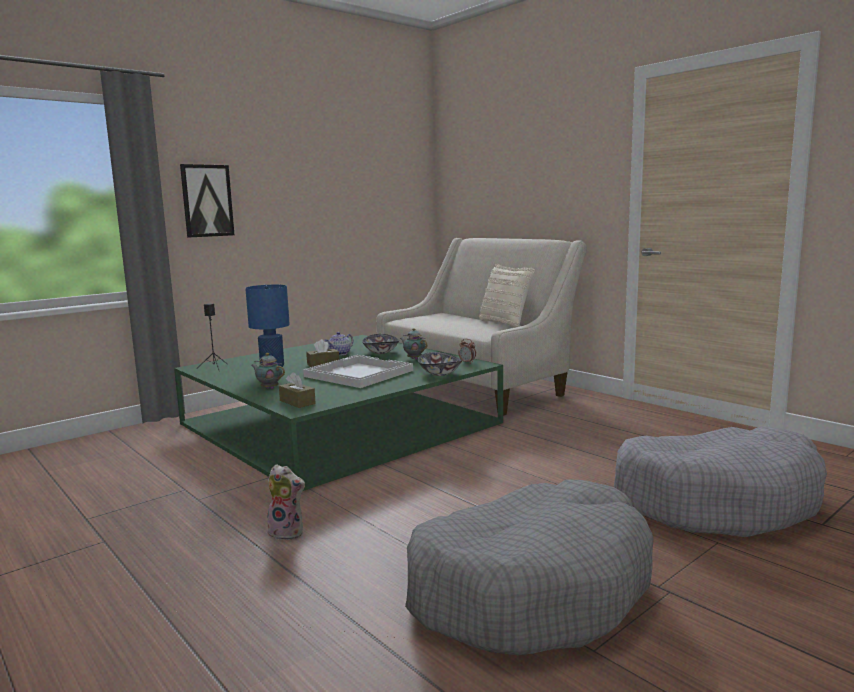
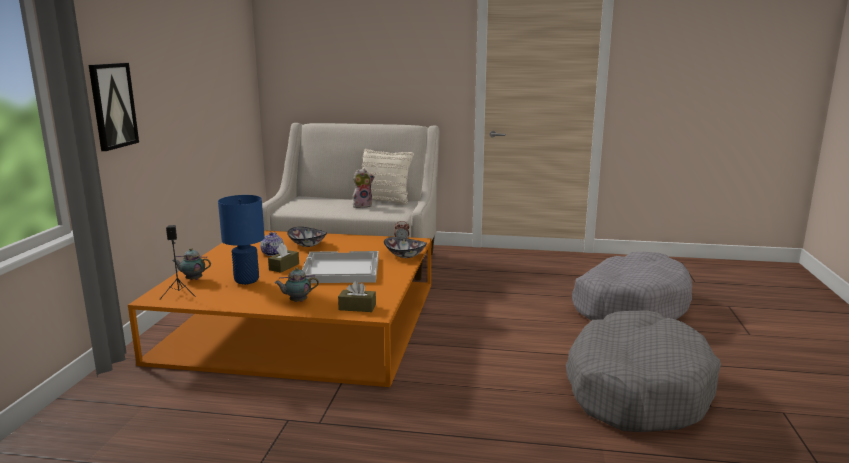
camera: 40 degrees left, 5 degrees up
green coffee table [174,335,503,491] -> orange coffee table [128,230,431,387]
plush toy [267,464,305,540] -> plush toy moved to [353,169,375,208]
teapot [400,328,428,360] -> teapot moved to [172,248,211,280]

